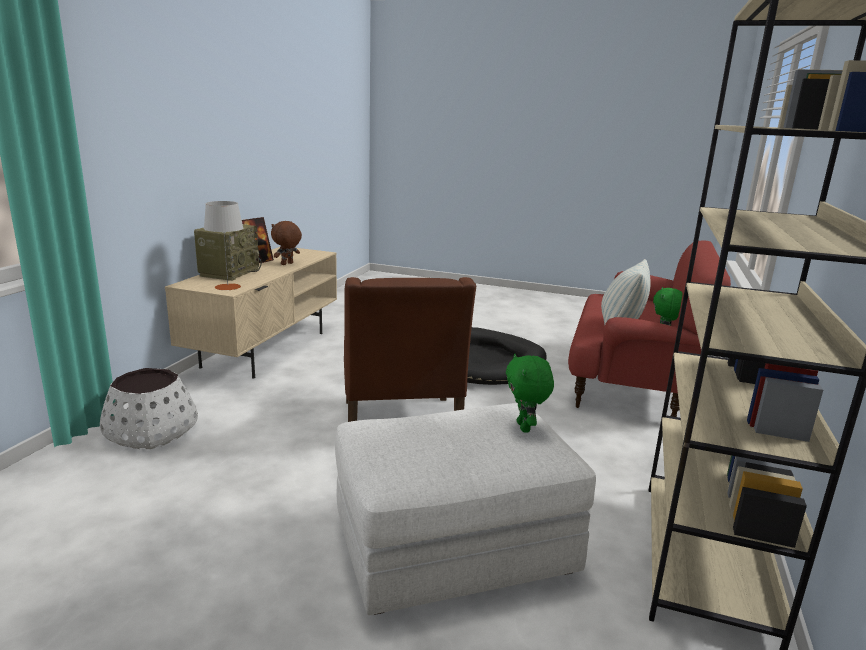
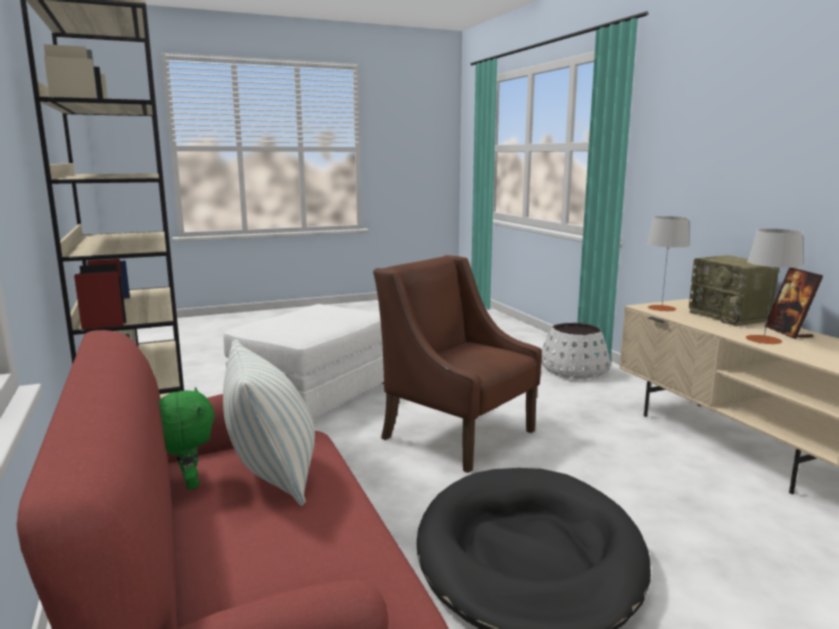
camera: 140 degrees right, 5 degrees down
brown plush toy [271,221,302,265] -> grey table lamp [746,229,803,344]
green plush toy [506,354,554,432] -> none

